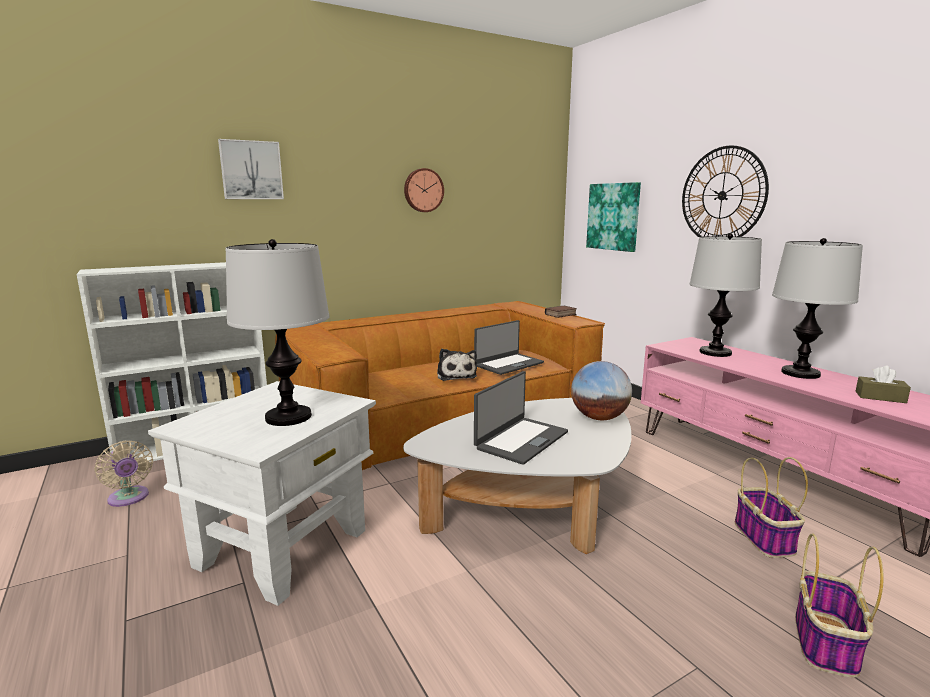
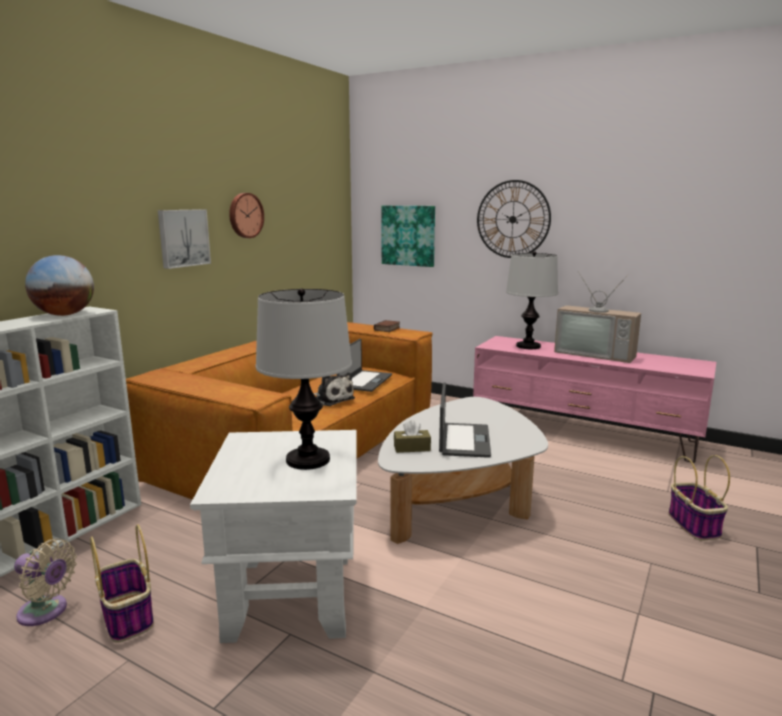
camera: 30 degrees left, 0 degrees up
picture [218,139,284,199] -> picture moved to [158,209,211,269]
globe [571,361,632,420] -> globe moved to [25,255,94,316]
basket [735,457,808,558] -> basket moved to [90,524,153,643]
table lamp [772,238,863,379] -> television [554,271,641,363]
brown tissue box [856,366,911,403] -> brown tissue box moved to [394,420,431,453]

